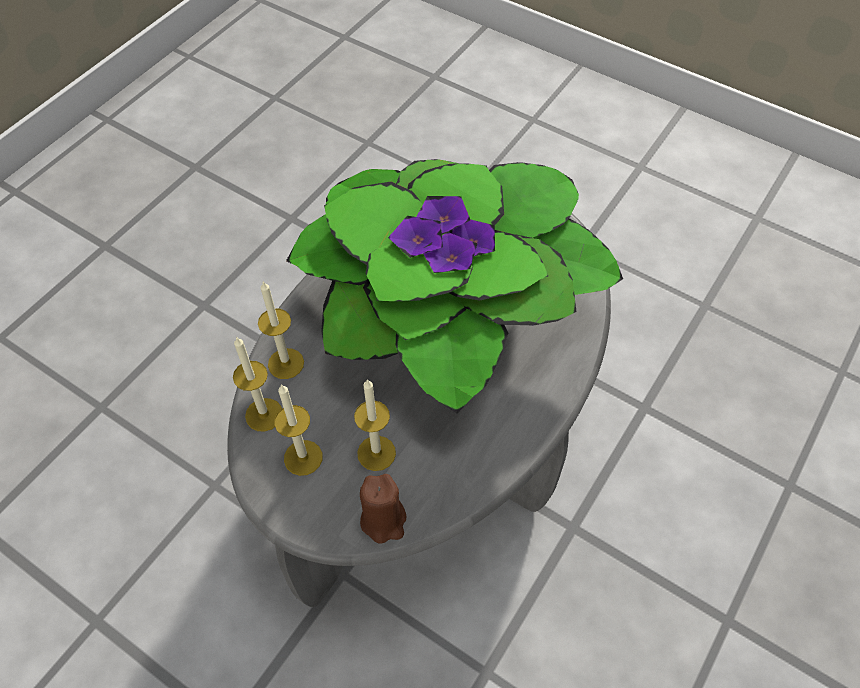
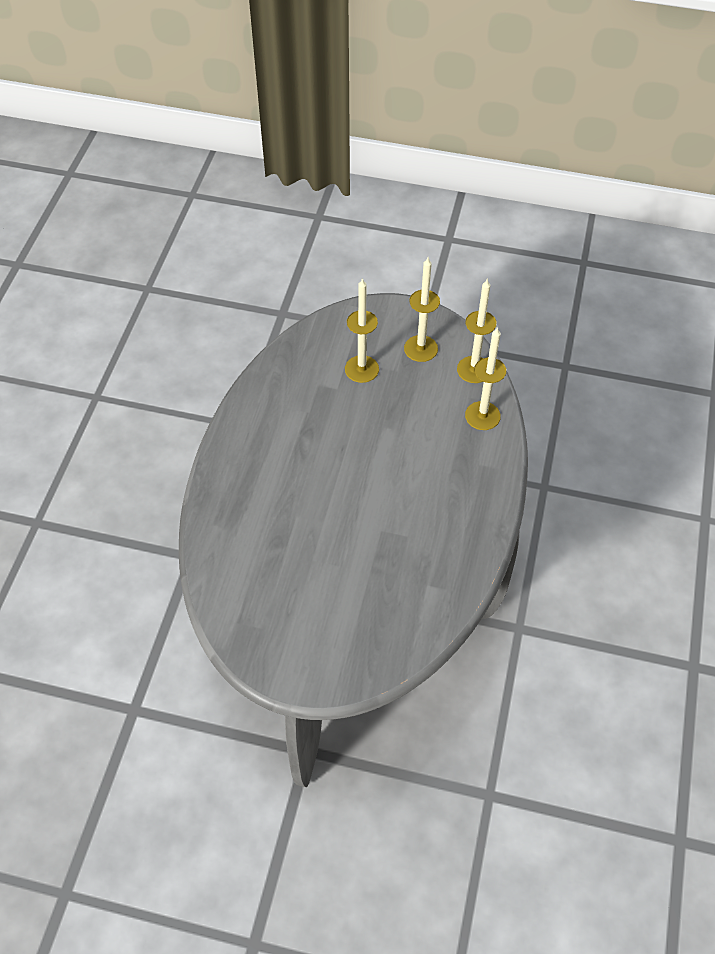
camera: 160 degrees right, 0 degrees up
potted plant [286,159,623,413] -> none
brown candle [360,474,407,544] -> none

